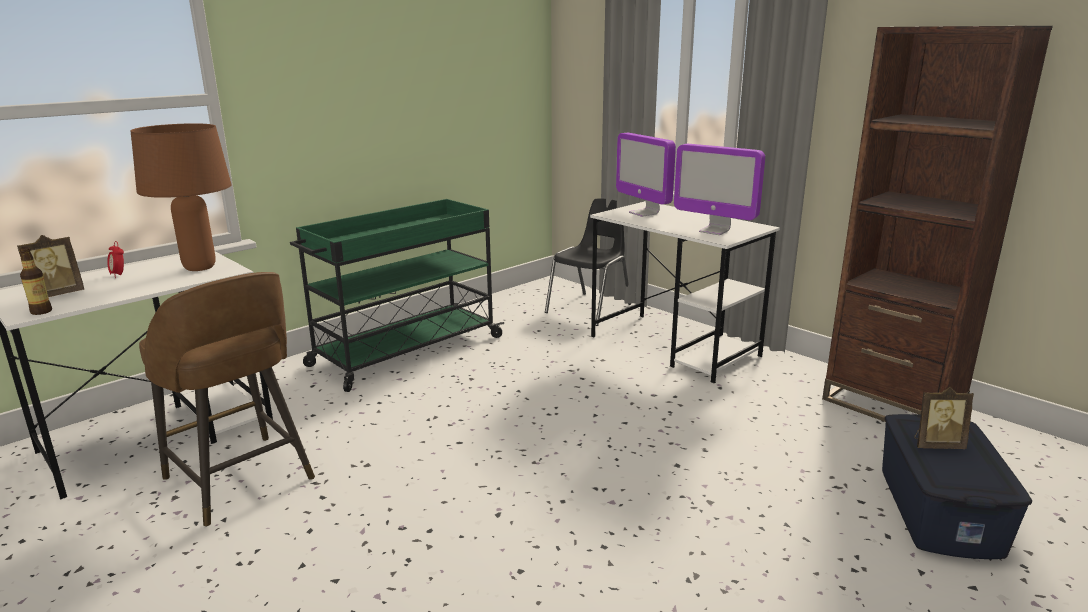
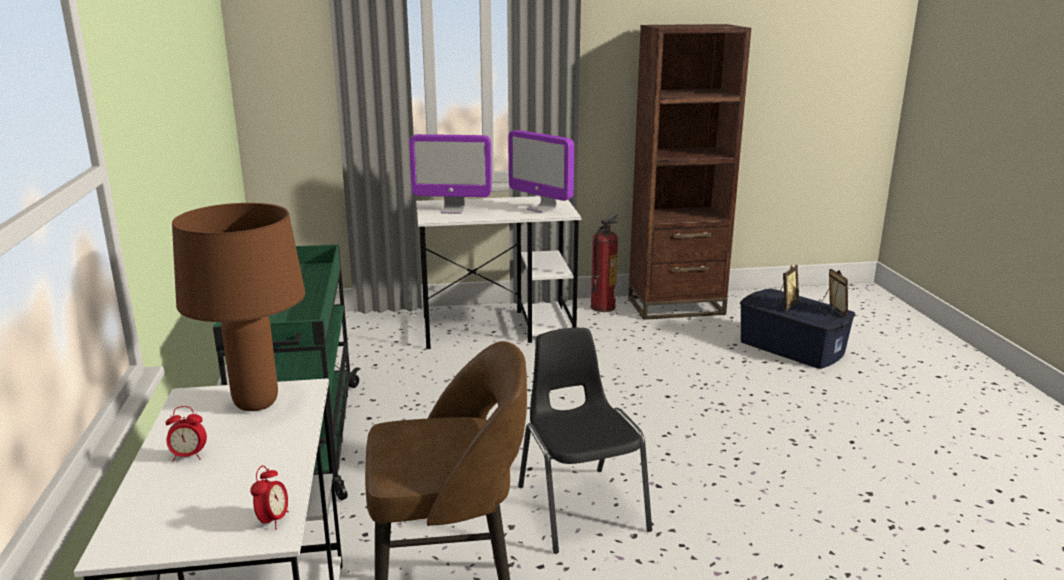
camera: 55 degrees left, 0 degrees up
picture frame [17,235,84,297] -> picture frame moved to [819,269,848,316]
bottle [19,247,52,315] -> alarm clock [250,466,289,530]
black chair [545,198,631,326] -> black chair moved to [518,328,652,554]
monitor [674,144,765,235] -> monitor turned 60 degrees clockwise [508,130,574,213]
none -> fire extinguisher [591,214,618,312]

